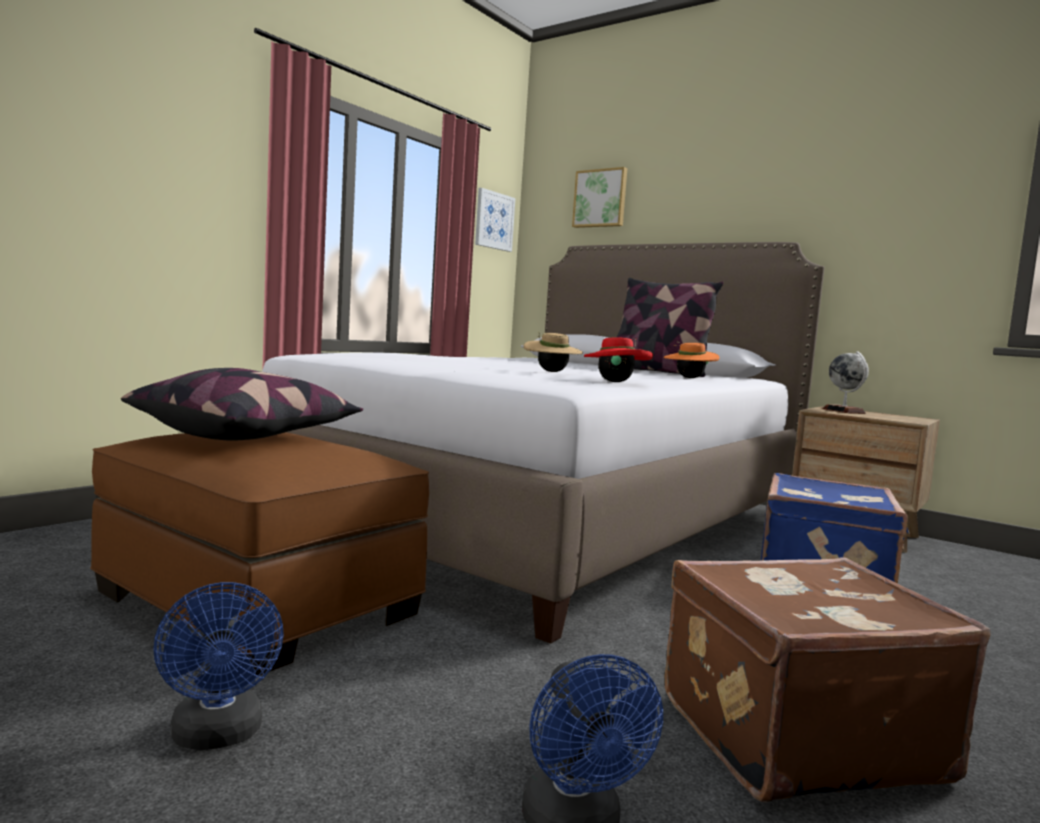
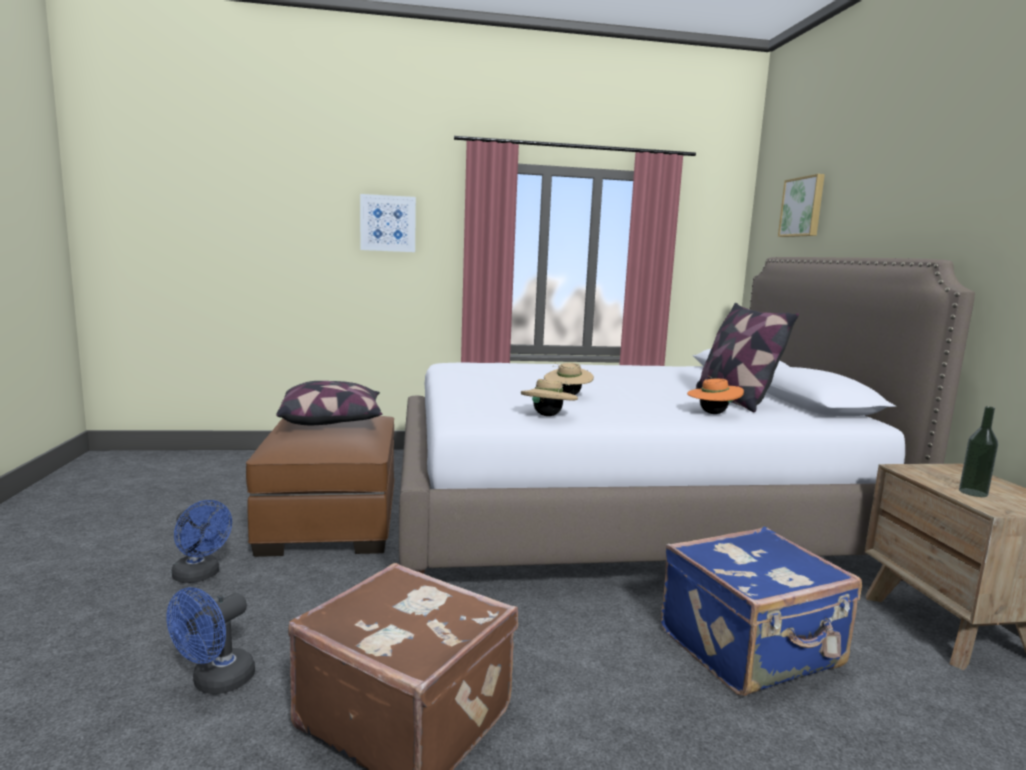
camera: 45 degrees right, 5 degrees up
blue fan [153,582,284,750] -> blue fan turned 75 degrees counterclockwise [171,500,232,583]
picture [475,188,515,252] -> picture moved to [360,194,416,252]
red hat [584,337,653,382] -> beige hat [521,379,578,416]
globe [823,351,869,414] -> none
none -> bottle [959,406,998,497]

